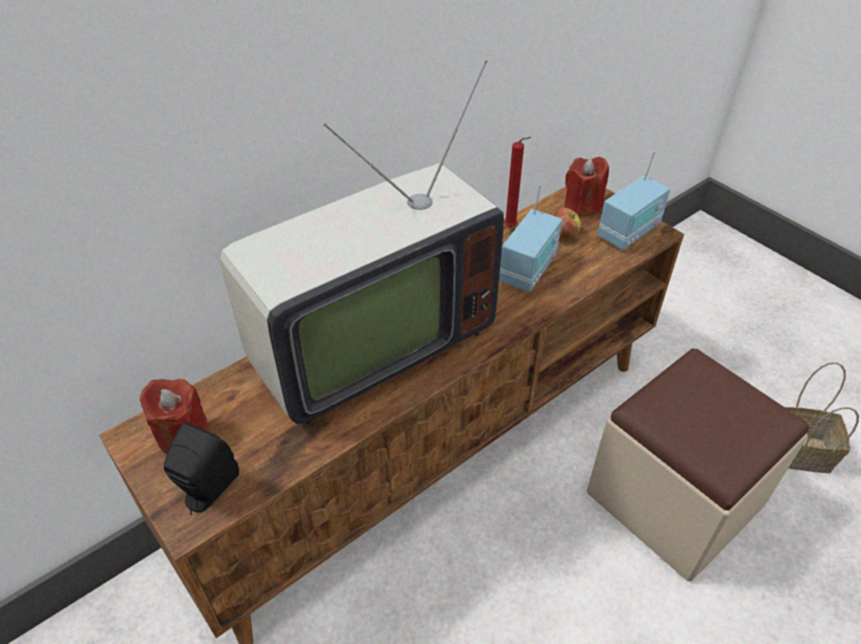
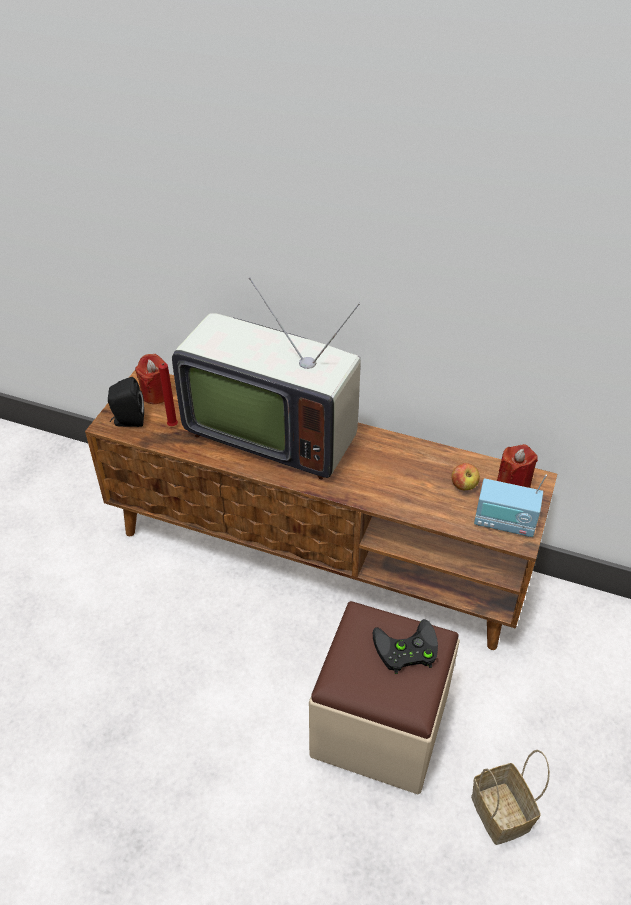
camera: 60 degrees right, 0 degrees up
radio [499,184,562,292] -> none
red candle [504,137,531,227] -> red candle moved to [159,363,178,426]
none -> black game controller [373,619,438,674]

